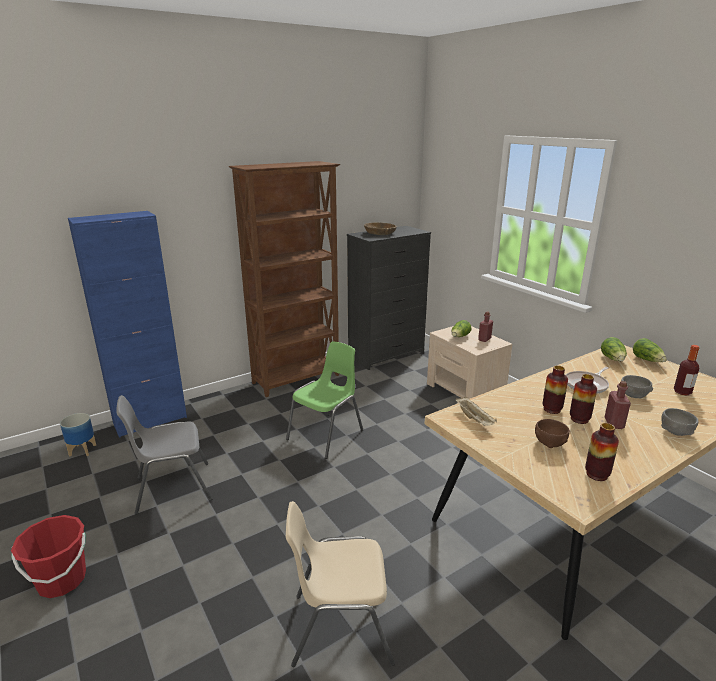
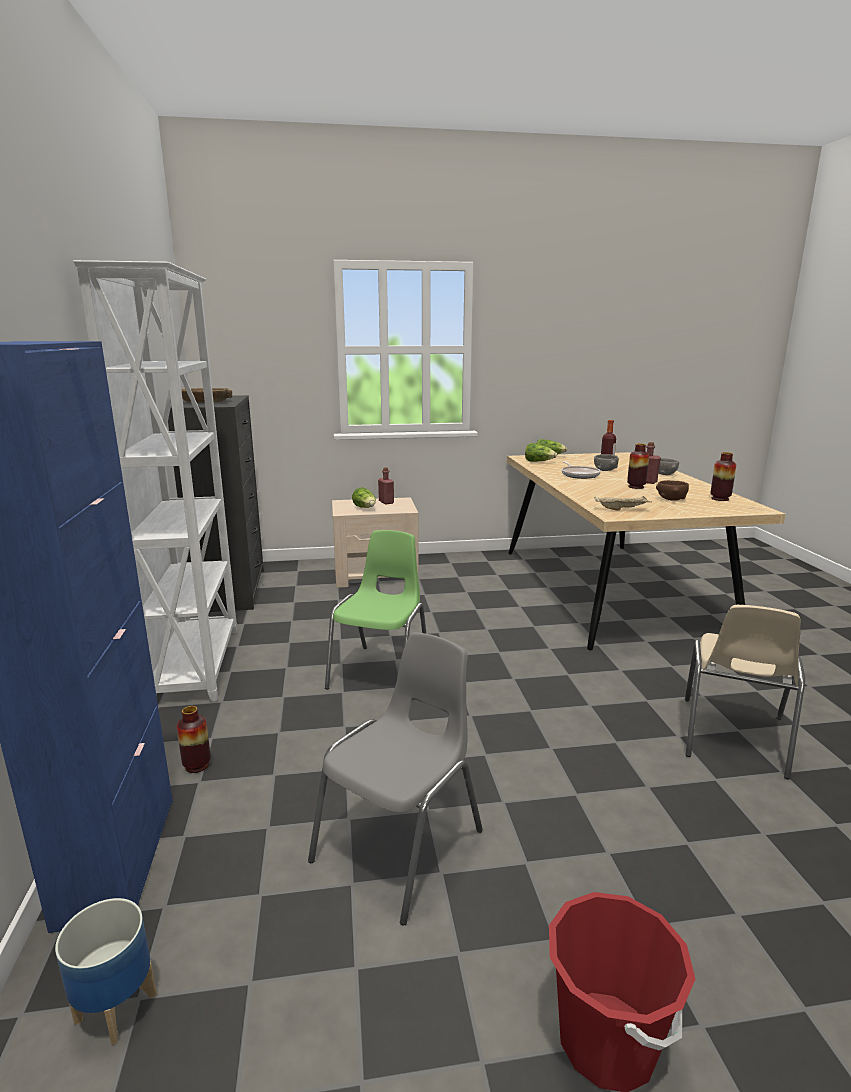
camera: 65 degrees left, 5 degrees down
grey chair [116,395,212,515] -> grey chair turned 150 degrees counterclockwise [308,632,483,926]
brown bookcase [228,161,340,397] -> white bookcase [73,260,237,701]
green chair [286,342,363,459] -> green chair turned 45 degrees clockwise [325,530,427,689]
vase [542,365,568,414] -> vase moved to [177,706,211,773]

